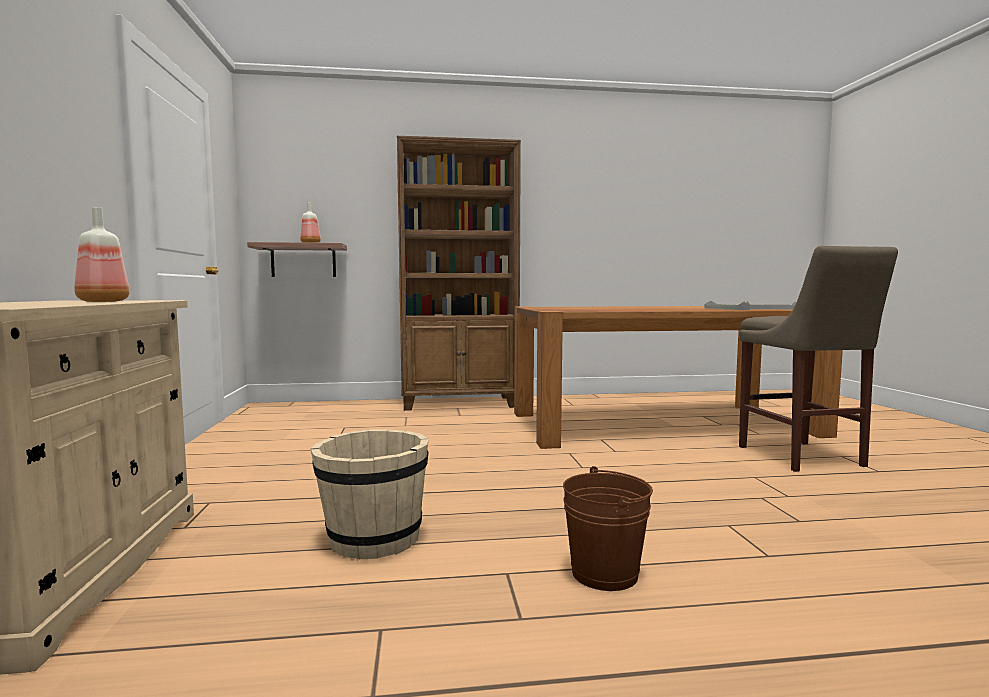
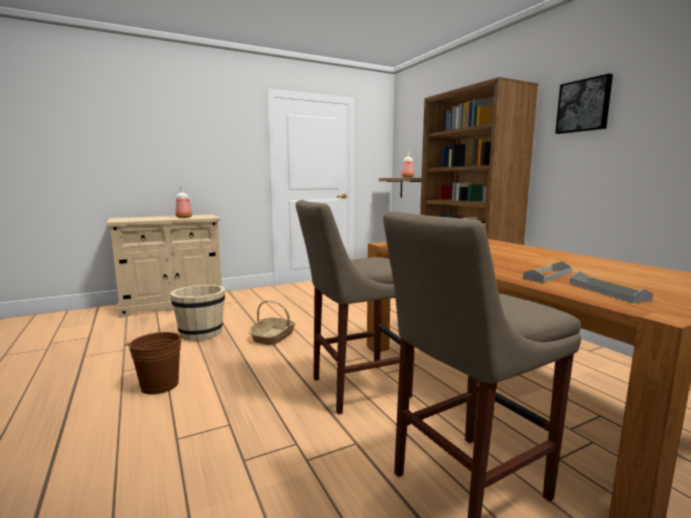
camera: 70 degrees right, 5 degrees up
none -> basket [249,300,296,345]
none -> beige stool [296,200,415,415]
none -> picture [555,74,613,134]

